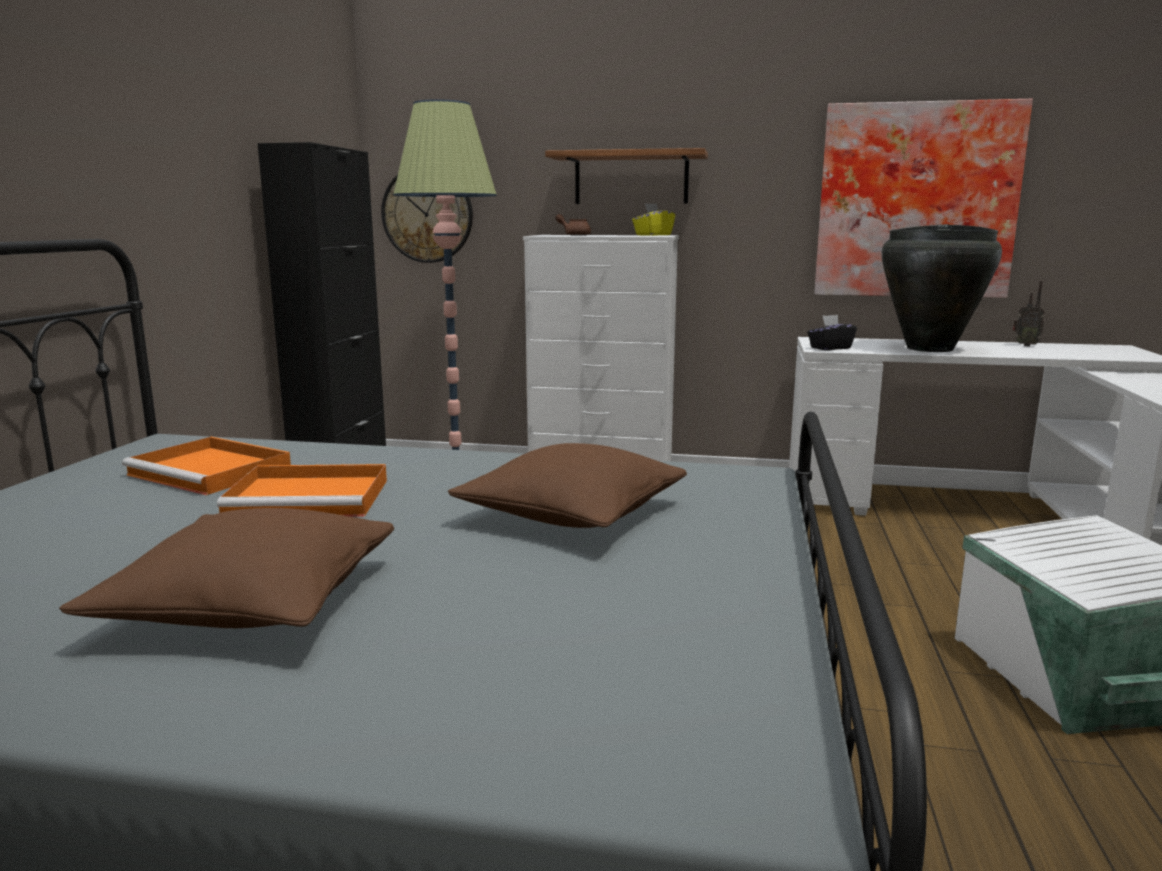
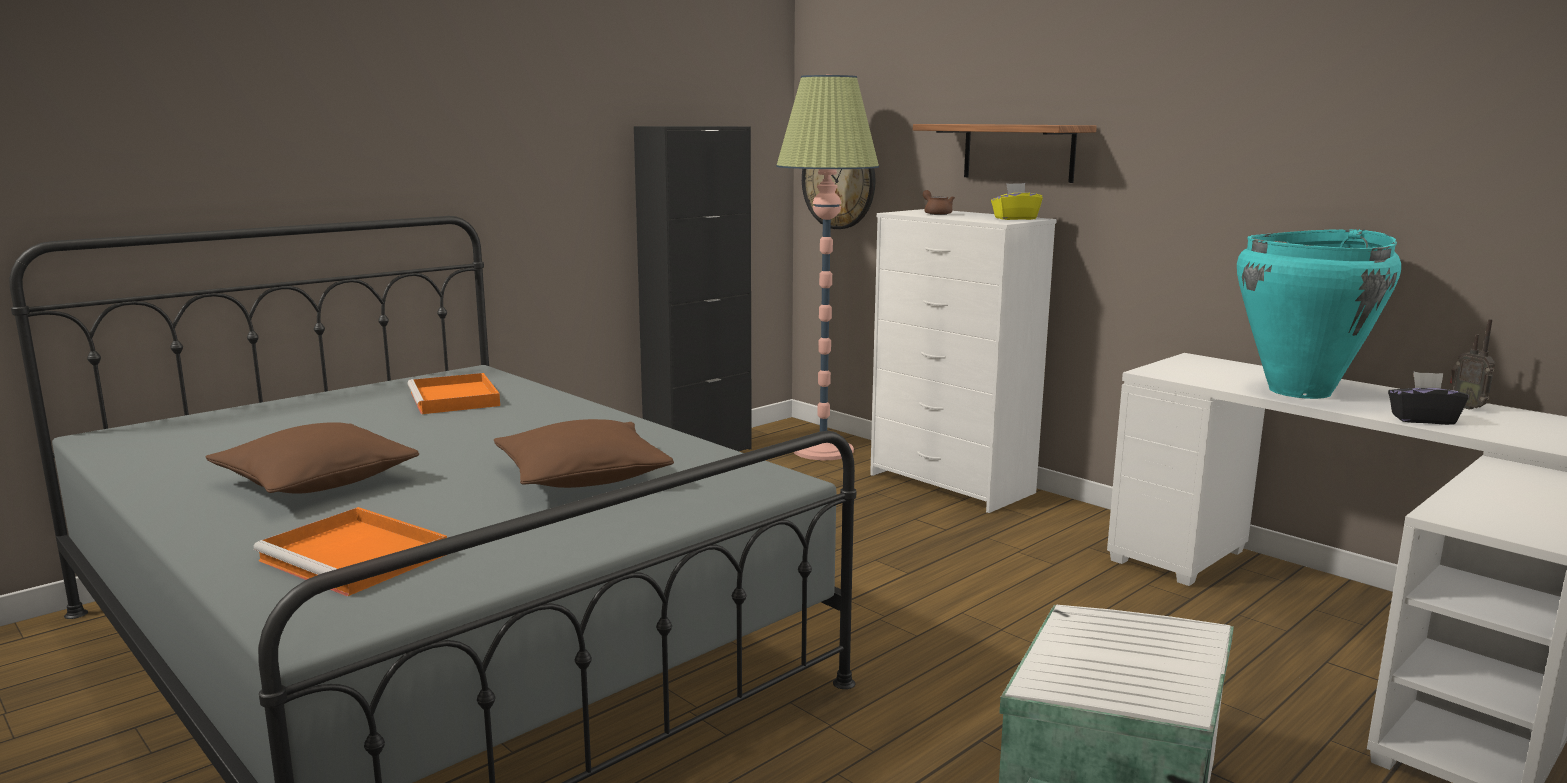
camera: 35 degrees right, 0 degrees up
orange tray [217,464,387,517] -> orange tray moved to [253,507,447,597]
black tissue box [807,315,857,350] -> black tissue box moved to [1388,372,1469,425]
picture [814,99,1033,298] -> none
black vase [882,224,1002,352] -> turquoise vase [1237,229,1401,399]

